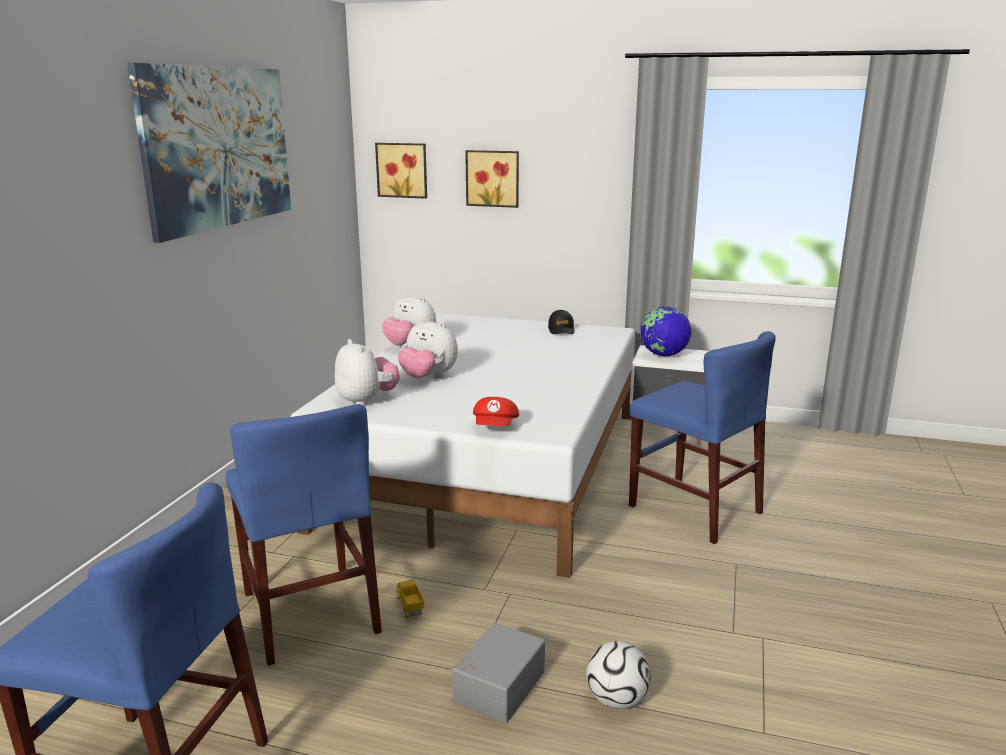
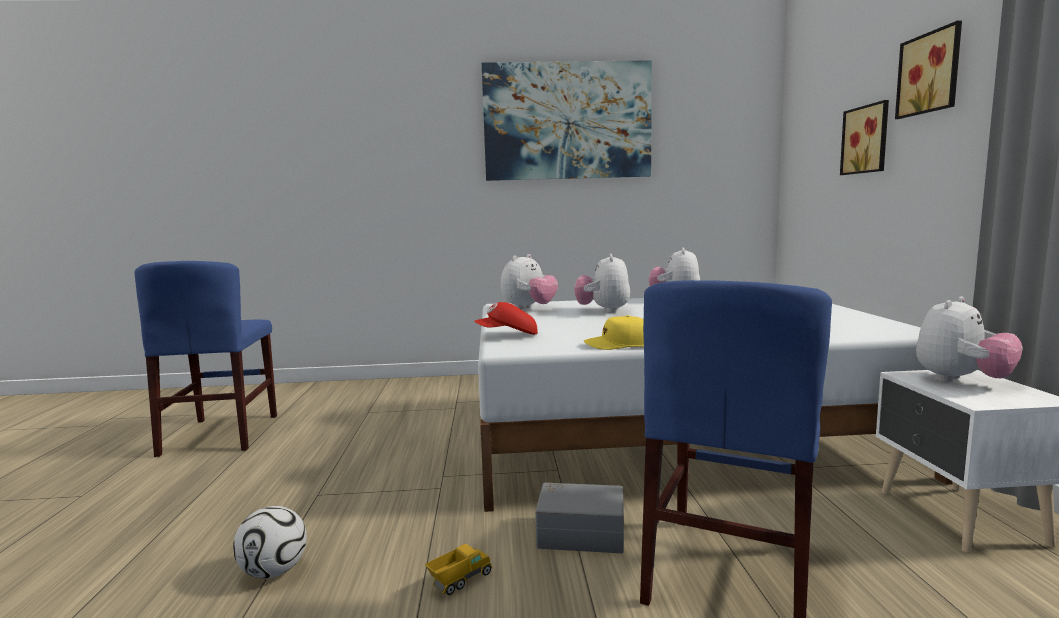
camera: 70 degrees right, 10 degrees down
blue chair [226,404,382,666] -> none
picture [375,143,427,199] -> picture moved to [895,21,962,119]
toy truck [396,580,424,618] -> toy truck moved to [424,543,492,595]
grey storage box [452,623,545,723] -> grey storage box moved to [535,483,624,553]
black cap [548,310,574,334] -> none
globe [640,306,691,356] -> plush toy [916,297,1023,382]
none -> yellow cap [584,315,644,350]

